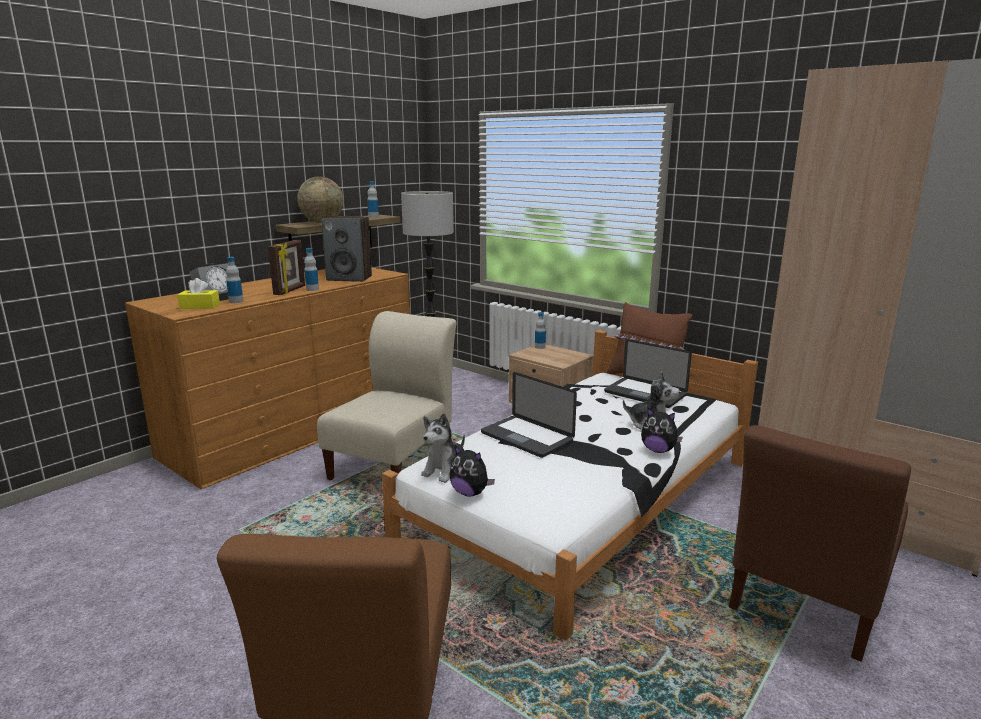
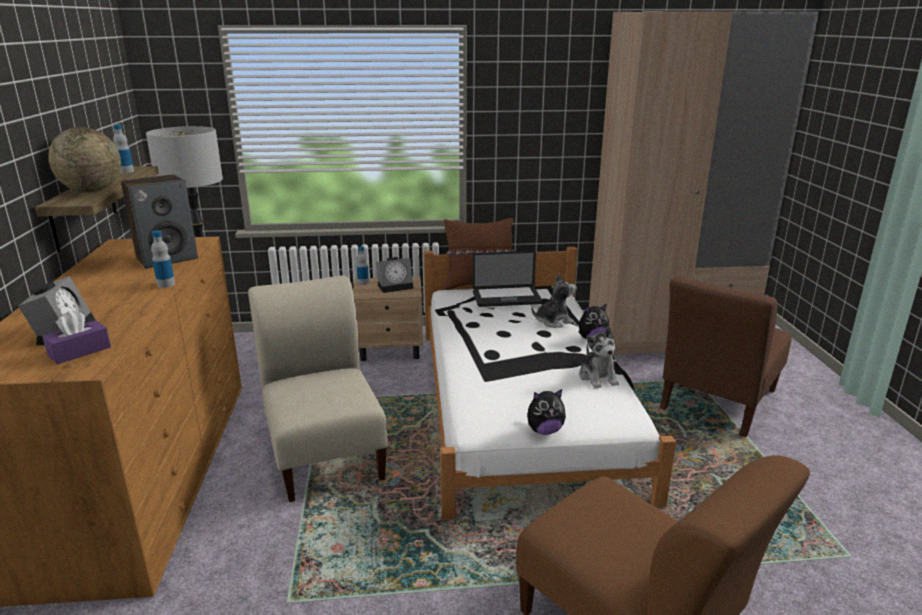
camera: 45 degrees left, 5 degrees up
yellow tissue box [177,278,220,309] -> purple tissue box [42,311,111,364]
bottle [226,257,243,303] -> none
picture frame [268,240,305,295] -> none
plush toy [421,413,465,483] -> plush toy moved to [579,326,619,388]
laptop [481,372,577,458] -> none
brown chair [729,425,911,662] -> brown chair turned 45 degrees clockwise [660,276,791,437]
none -> alarm clock [376,257,414,293]

